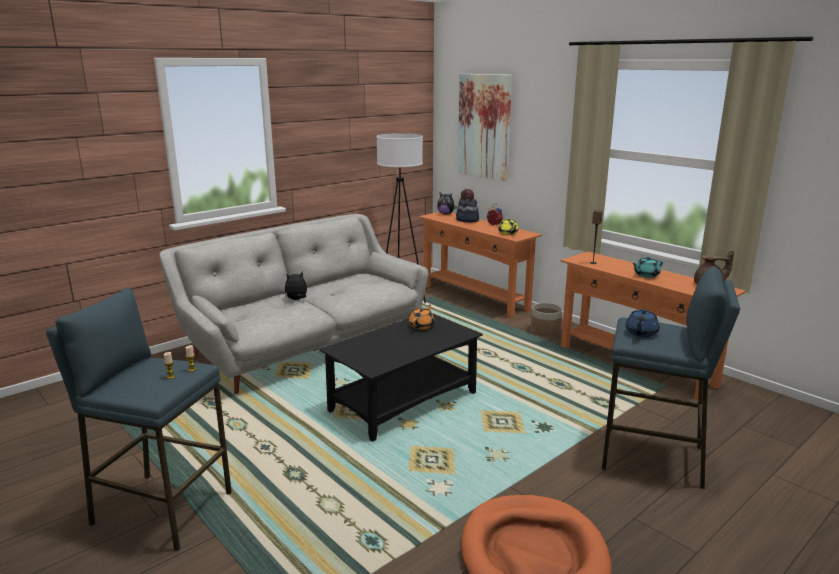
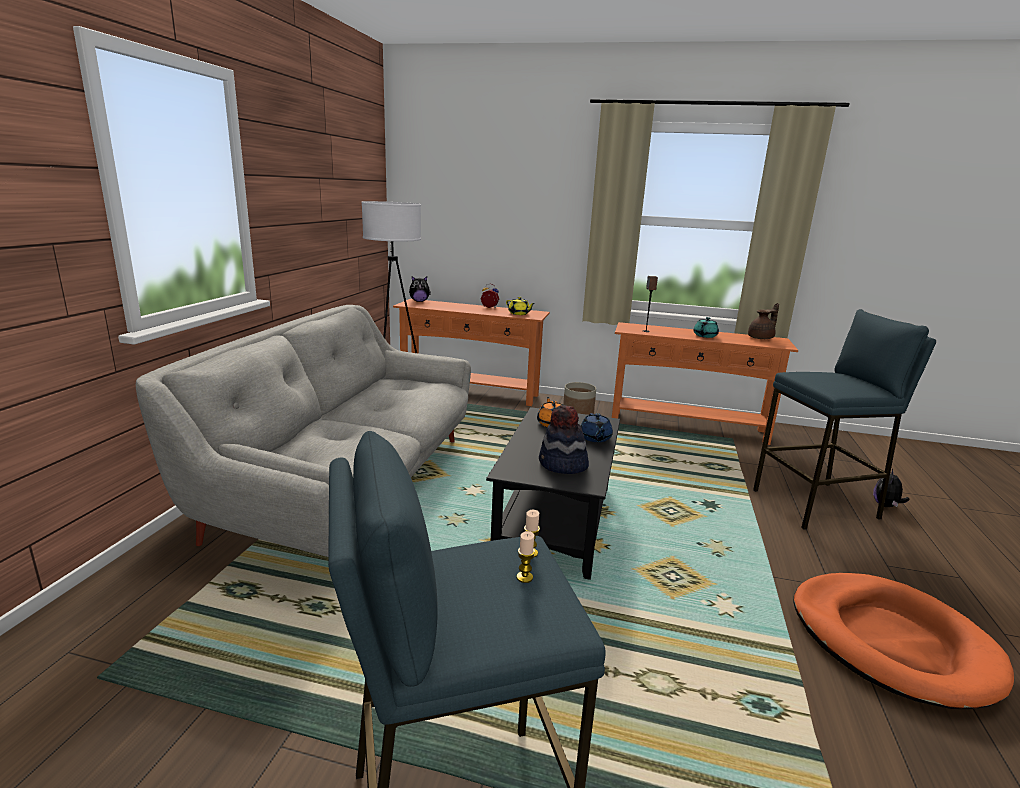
camera: 35 degrees left, 0 degrees up
plush toy [285,271,307,300] -> plush toy moved to [873,469,909,507]
hat [456,189,479,222] -> hat moved to [539,405,589,474]
picture [458,74,512,181] -> none
blue teapot [625,309,660,337] -> blue teapot moved to [580,413,613,442]

